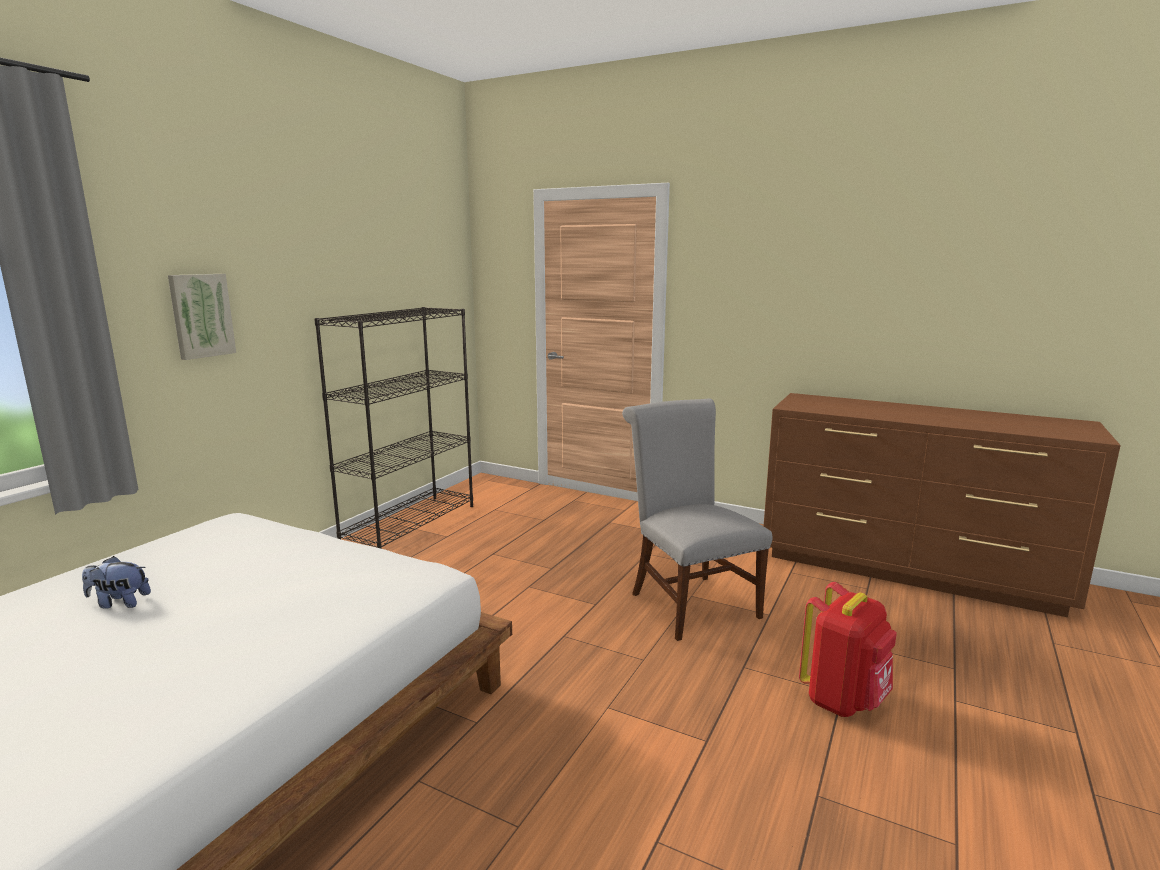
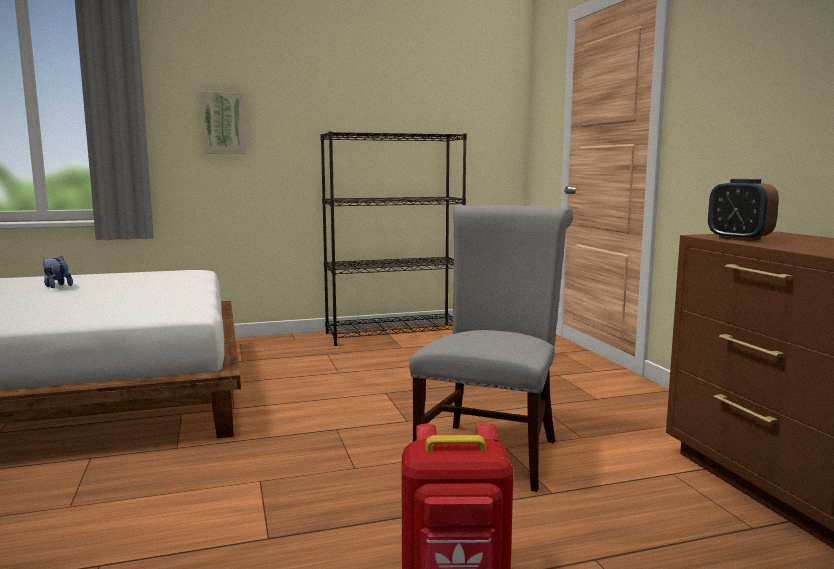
camera: 45 degrees right, 5 degrees down
none -> alarm clock [708,179,779,241]

